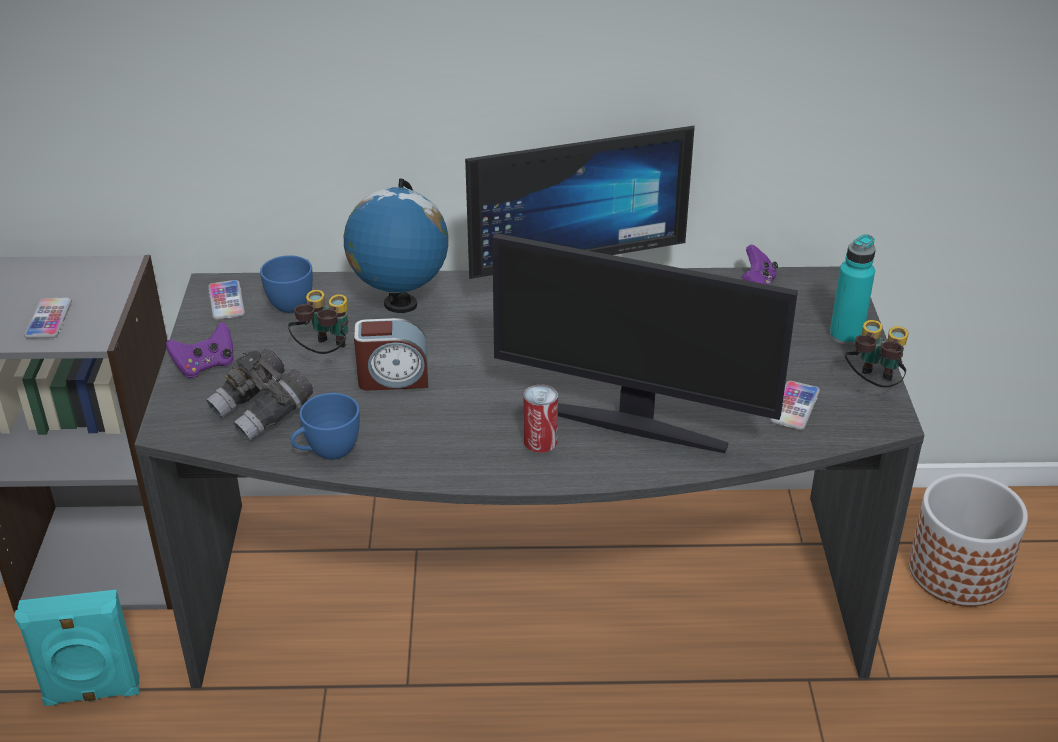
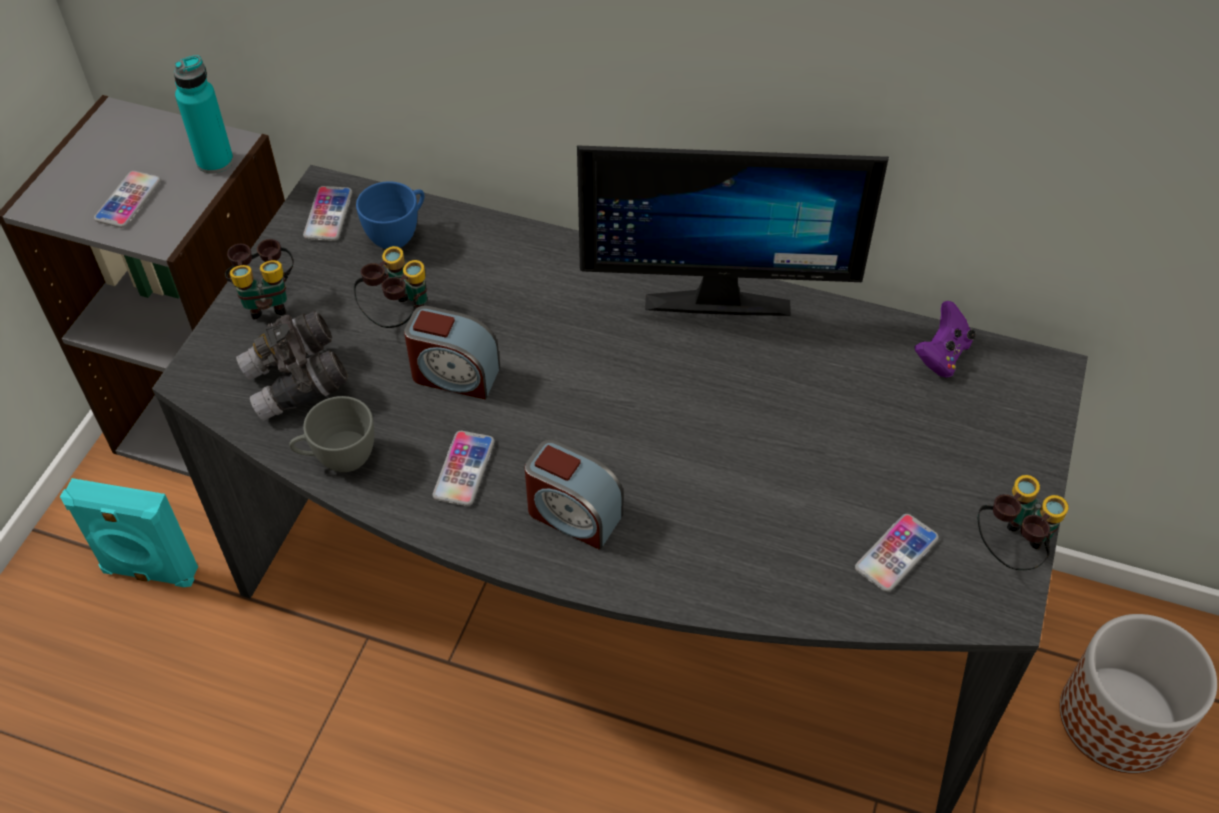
camera: 20 degrees right, 15 degrees up
purple game controller [166,322,234,378] -> binoculars [225,239,294,320]
blue cup [291,393,360,460] -> grey cup [289,396,374,472]
globe [344,179,448,313] -> none
monitor [492,233,798,453] -> none
can [524,384,558,453] -> alarm clock [525,439,624,550]
turquoise bottle [830,234,876,345] -> turquoise bottle moved to [174,55,234,174]
none -> phone [432,431,495,506]

